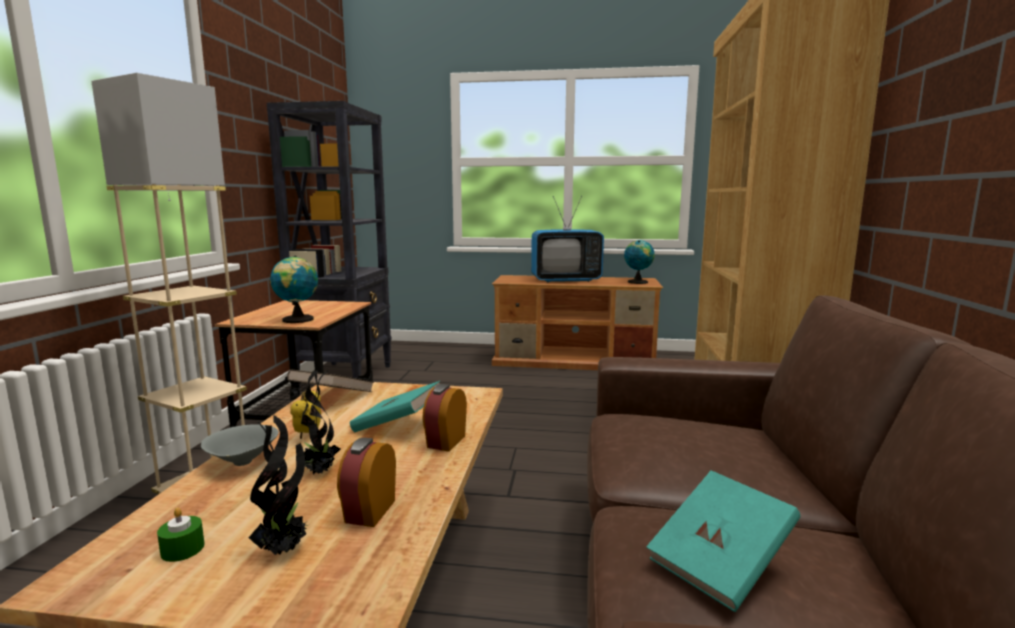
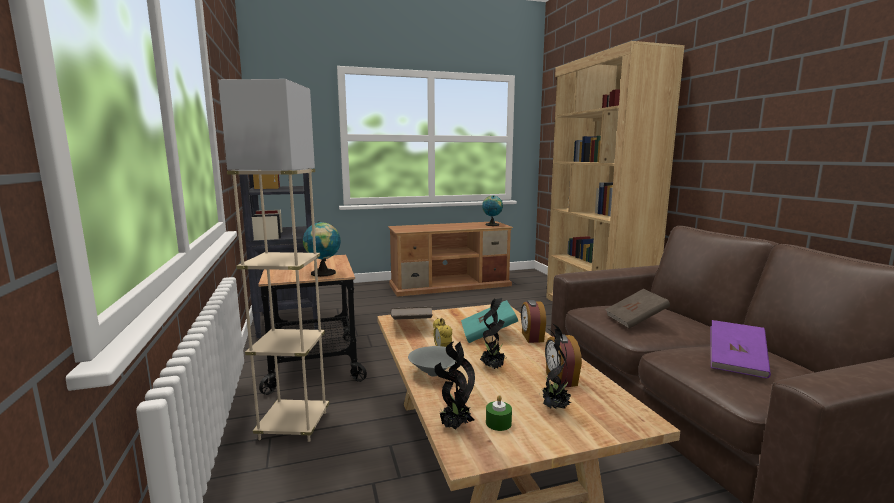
camera: 25 degrees left, 0 degrees up
television [531,196,604,282] -> none
turquoise book [646,470,801,612] -> purple book [711,320,771,379]
none -> potted plant [434,341,475,430]
none -> brown book [605,289,670,328]

